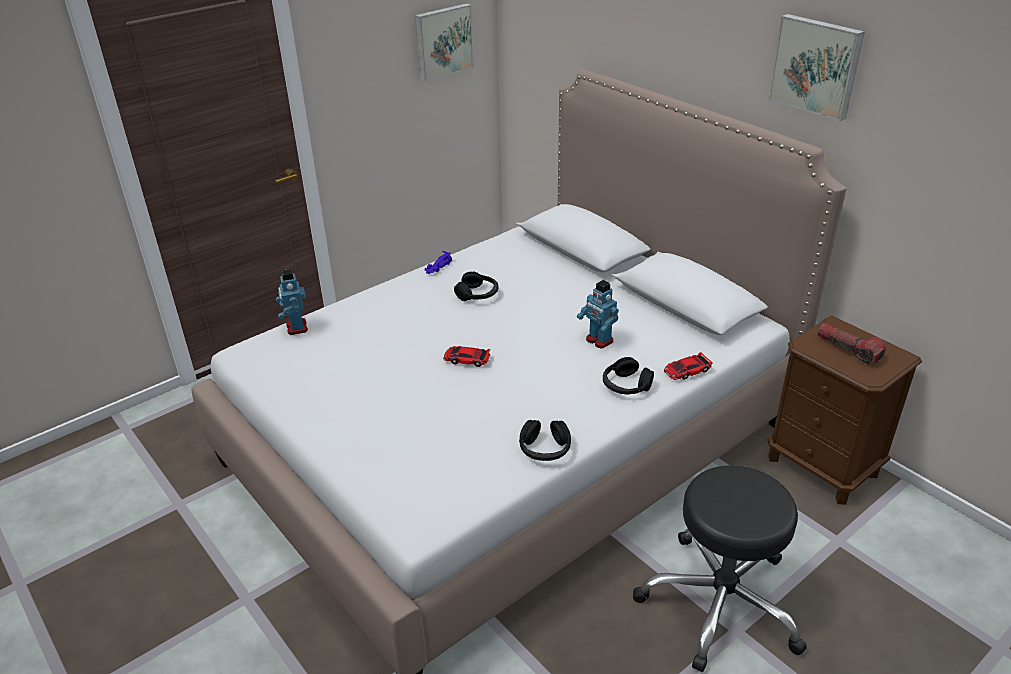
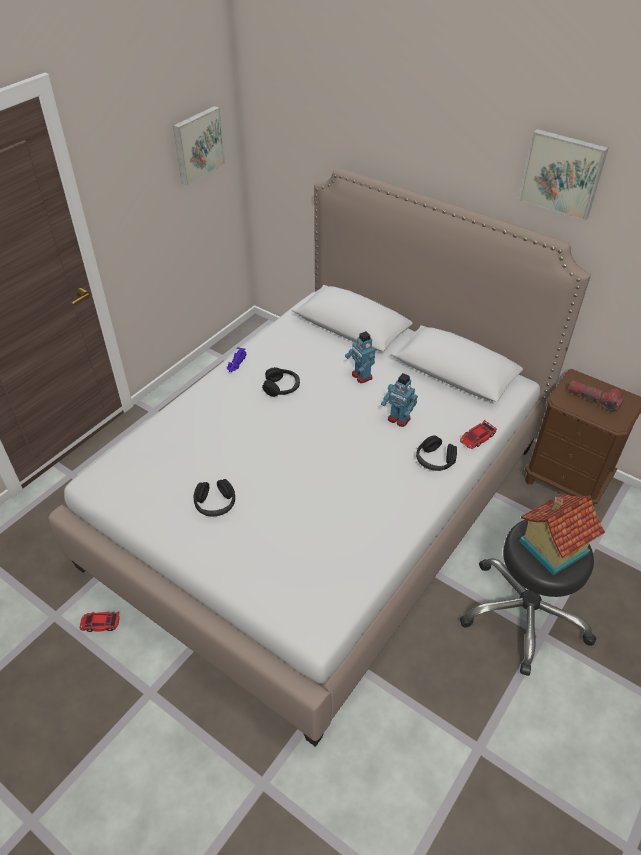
camera: 15 degrees left, 10 degrees up
toy robot [276,269,308,335] -> toy robot moved to [345,331,375,383]
toy car [443,346,490,367] -> toy car moved to [80,612,120,632]
black headphones [519,420,571,461] -> black headphones moved to [194,479,235,516]
none -> toy house [519,493,605,576]

